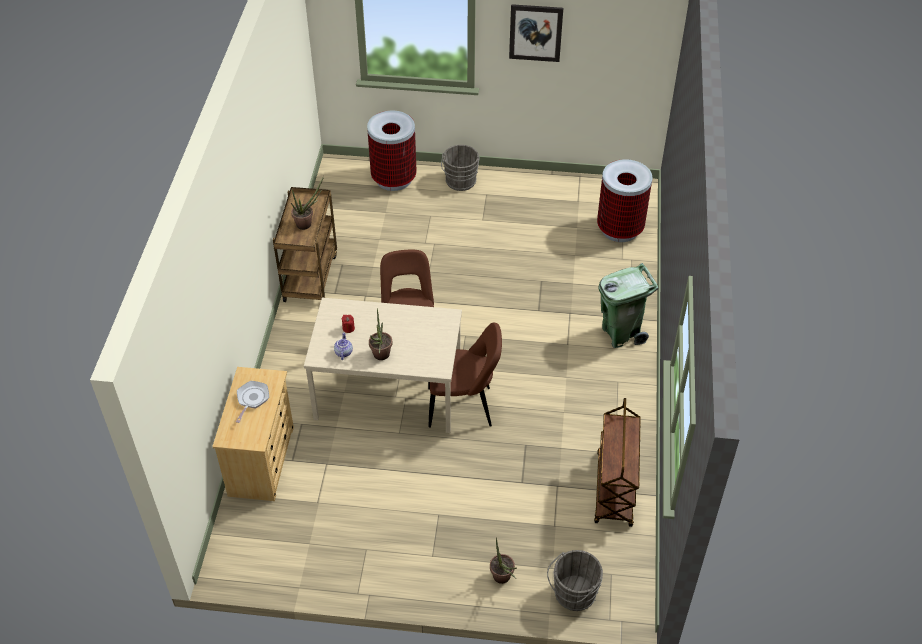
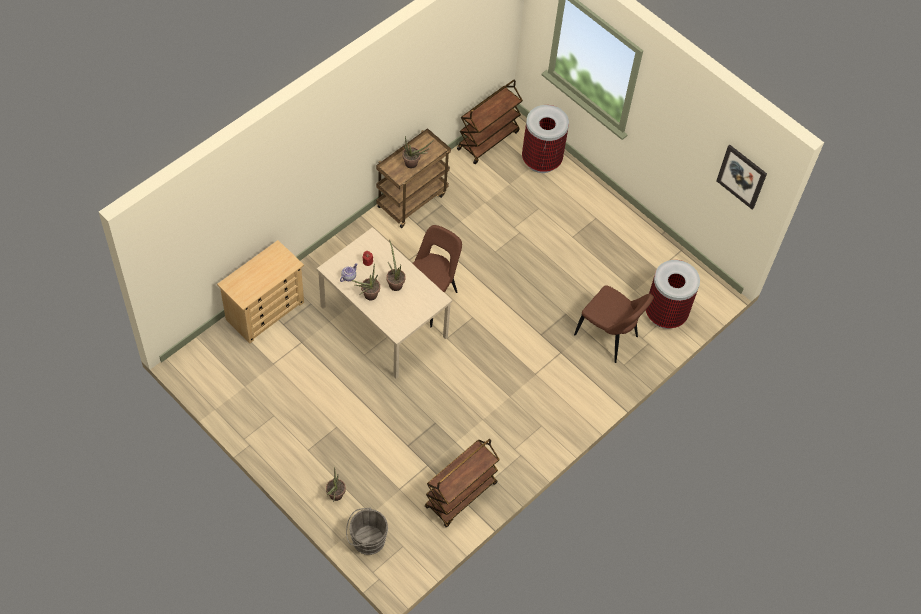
camera: 35 degrees right, 10 degrees up
frying pan [236,381,269,423] -> none
brown chair [428,323,502,428] -> brown chair moved to [574,285,654,363]
grey bucket [441,145,480,191] -> none
picture [509,4,563,62] -> picture moved to [716,145,767,209]
green trash can [598,263,658,348] -> none
none -> potted plant [386,239,406,291]
none -> brown cart [457,80,523,164]

